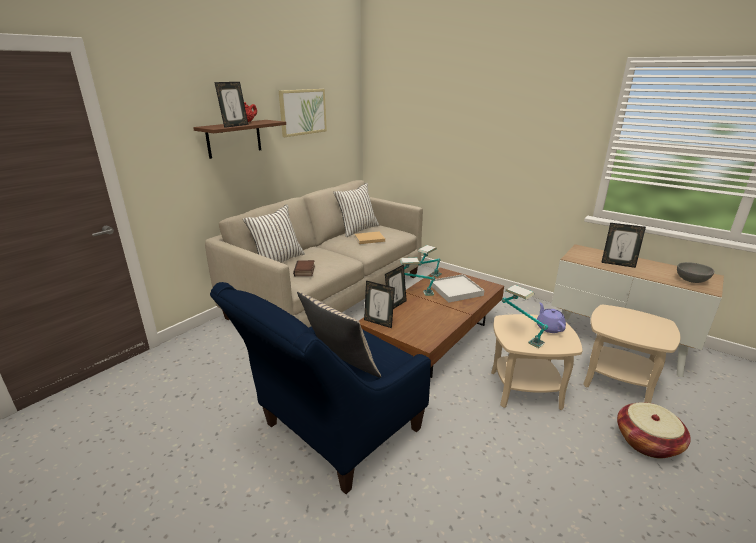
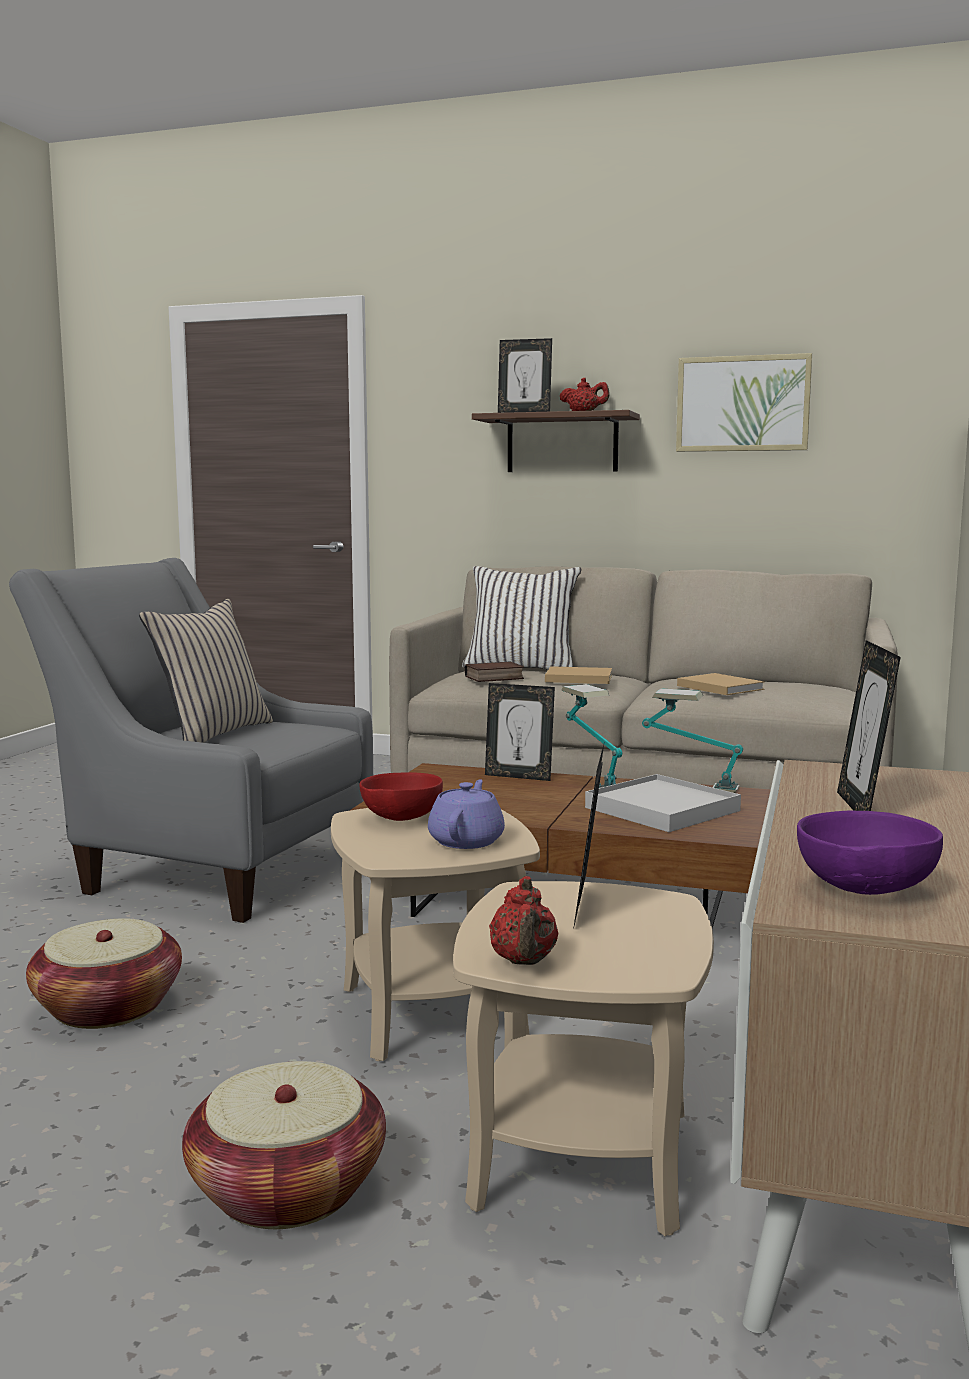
camera: 70 degrees right, 15 degrees down
blue armchair [210,282,431,494] -> grey armchair [9,558,373,923]
white pillow [333,183,379,237] -> none
picture frame [364,280,395,328] -> picture frame moved to [573,745,604,930]
table lamp [502,285,548,348] -> red bowl [359,772,443,821]
purple teapot [537,303,566,333] -> purple teapot turned 45 degrees counterclockwise [428,779,505,849]
grey bowl [677,262,714,283] -> purple bowl [797,811,943,895]
none -> basket [26,918,182,1029]
none -> red teapot [489,876,558,965]
none -> beige book [545,666,612,684]

